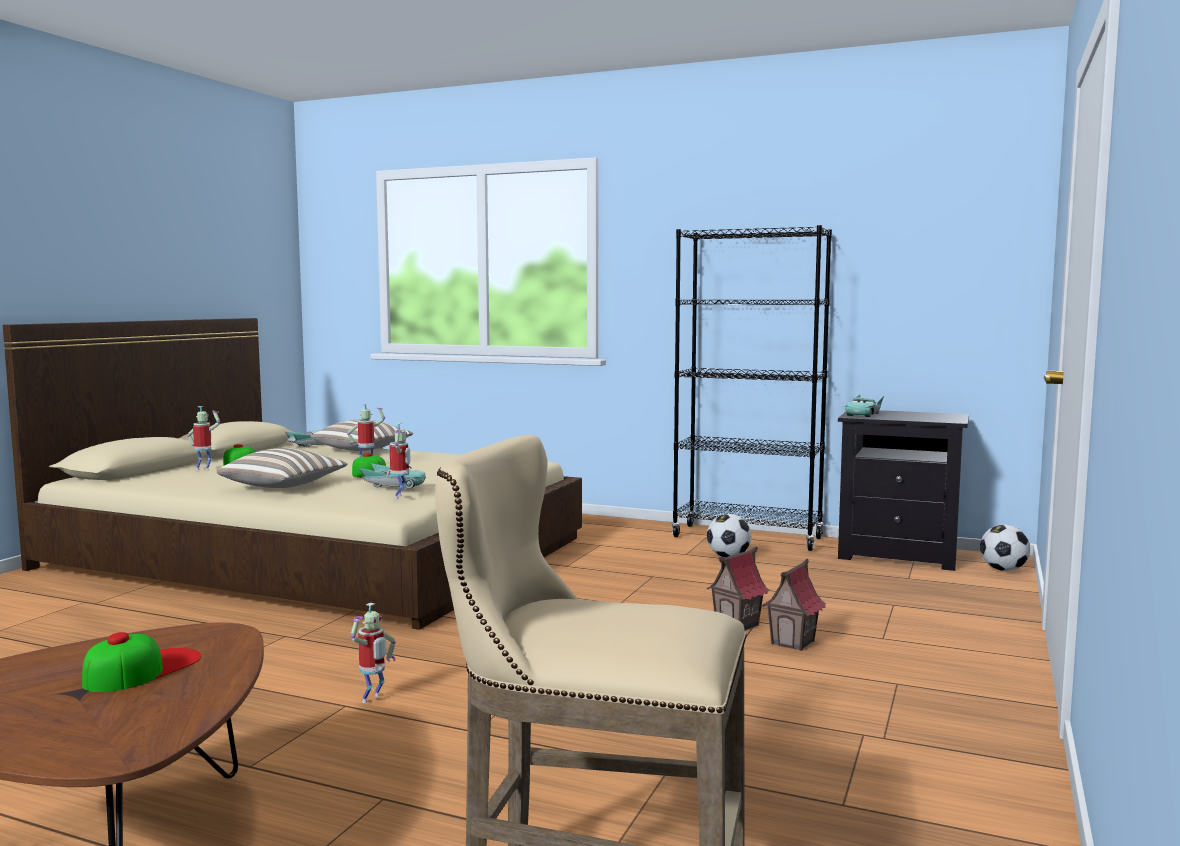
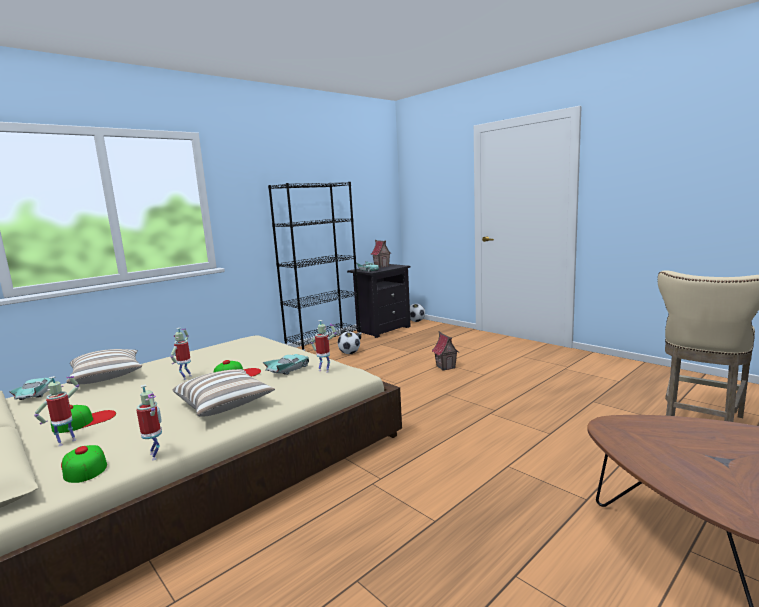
camera: 65 degrees left, 5 degrees up
cap [82,632,201,692] -> cap moved to [61,445,107,483]
toy robot [351,603,396,703] -> toy robot moved to [136,384,162,461]
toy house [762,559,826,651] -> toy house moved to [371,240,392,268]

